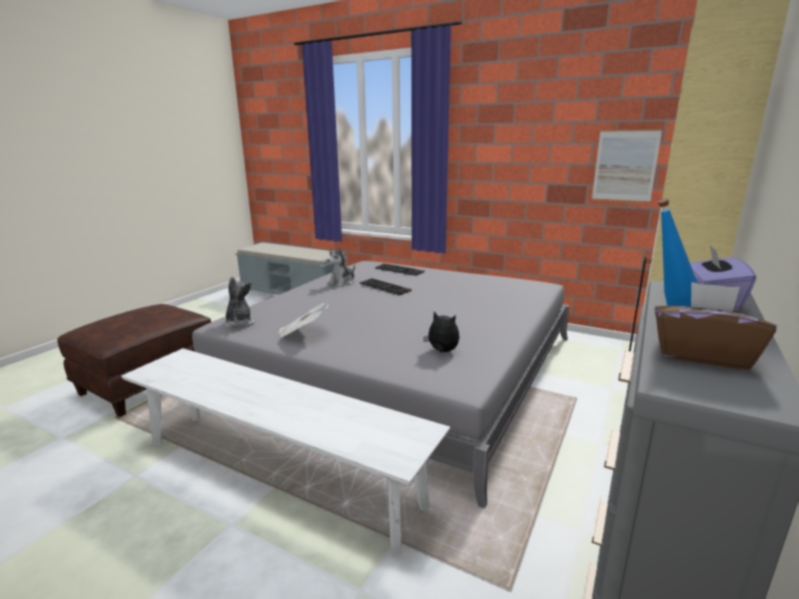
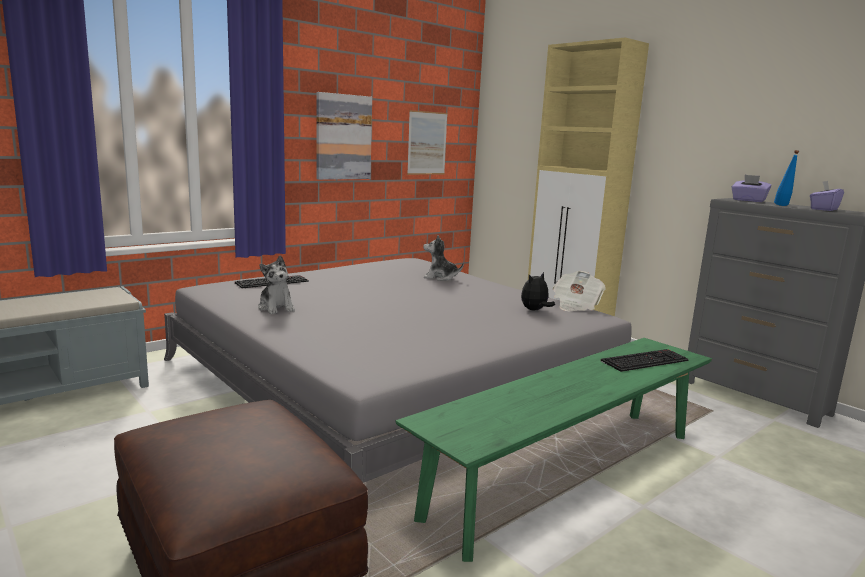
camera: 70 degrees left, 5 degrees down
white bench [121,348,450,556] -> green bench [396,338,712,562]
plush toy [224,277,255,328] -> plush toy moved to [423,235,464,281]
newspaper [279,303,329,338] -> newspaper moved to [553,271,606,311]
keyboard [360,278,412,295] -> keyboard moved to [601,349,689,372]
brown tissue box [655,282,777,370] -> purple tissue box [810,181,844,211]
none -> picture [316,92,372,180]

